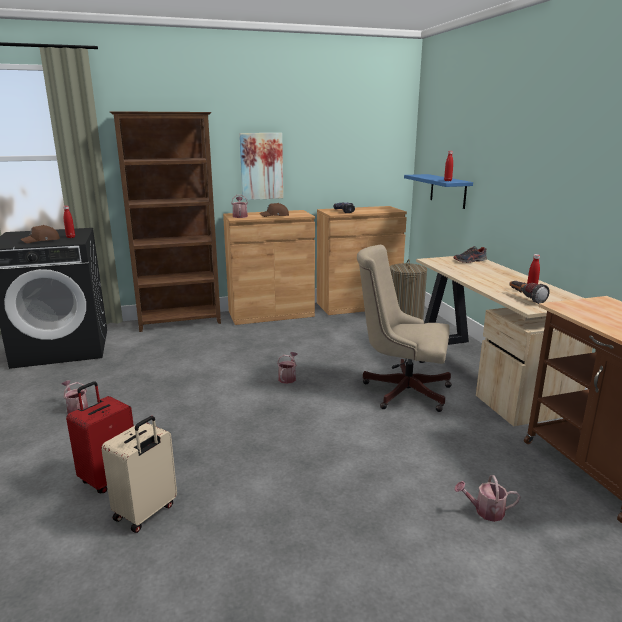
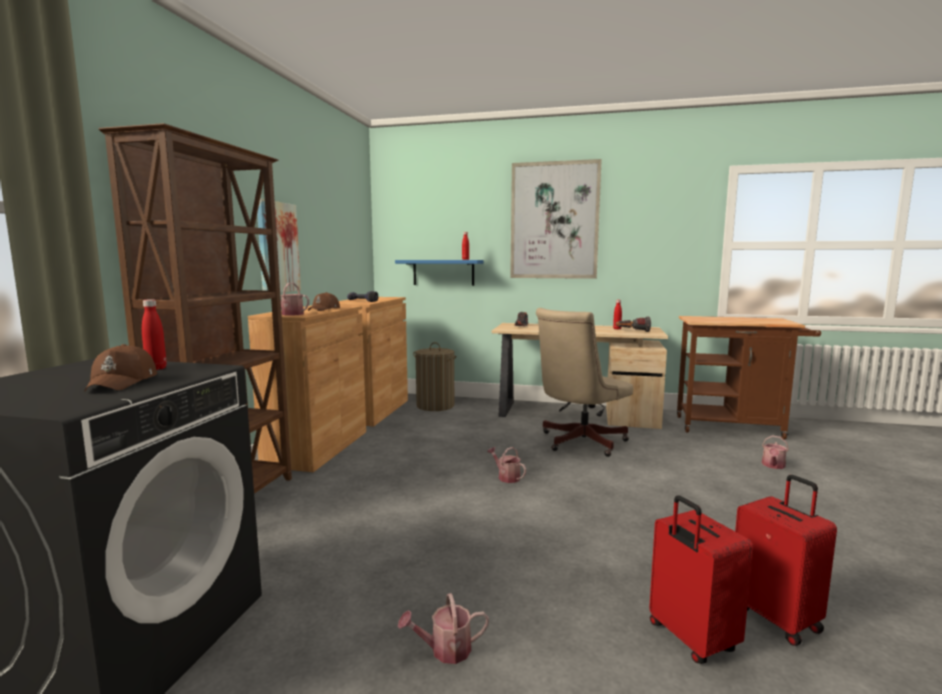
camera: 60 degrees left, 10 degrees down
beige suitcase [101,416,177,533] -> red suitcase [735,475,837,646]
none -> picture [510,159,602,279]

